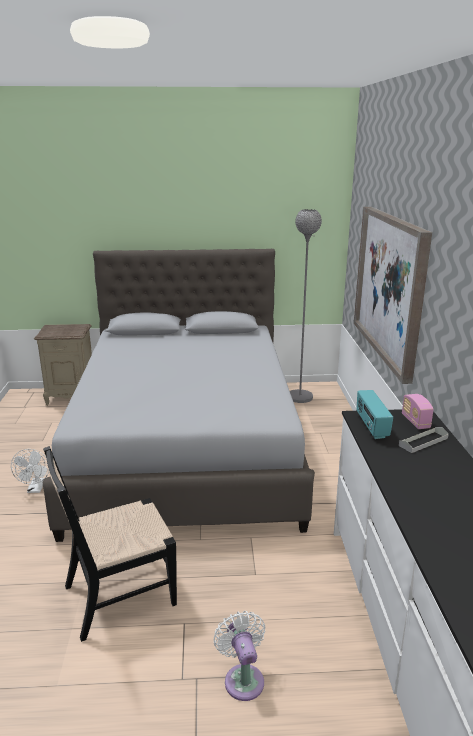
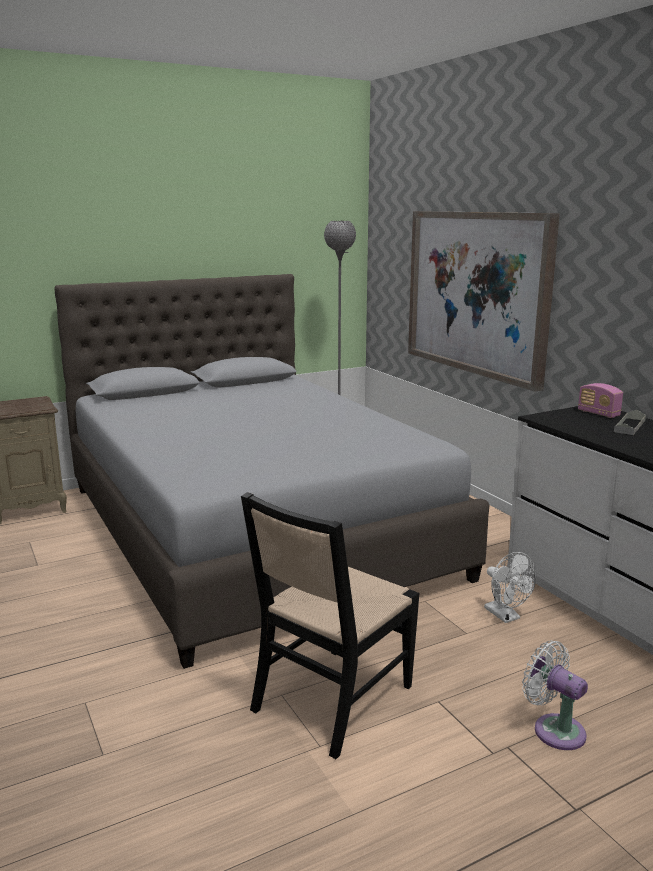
camera: 25 degrees left, 5 degrees down
white fan [11,449,49,493] -> white fan moved to [484,552,536,623]
radio [356,390,393,439] -> none

